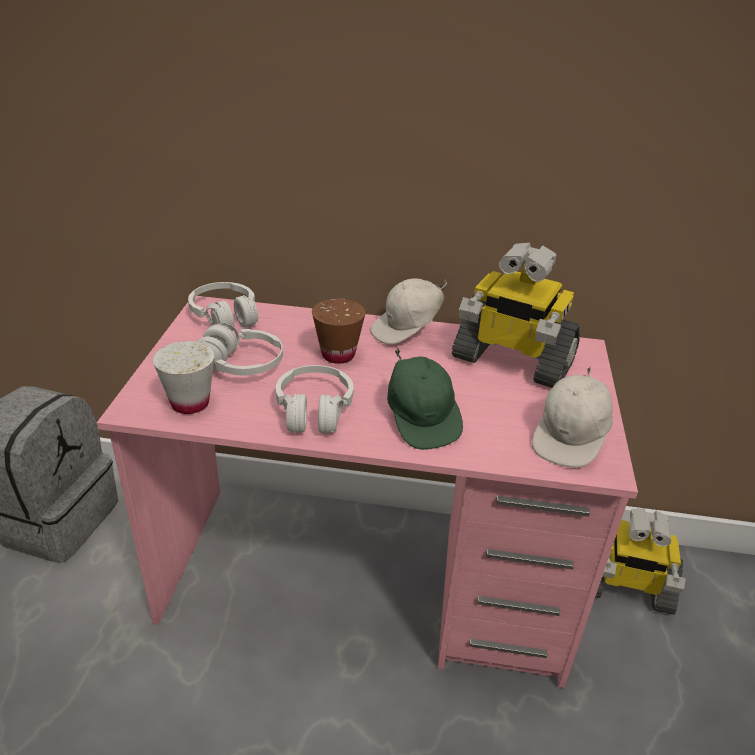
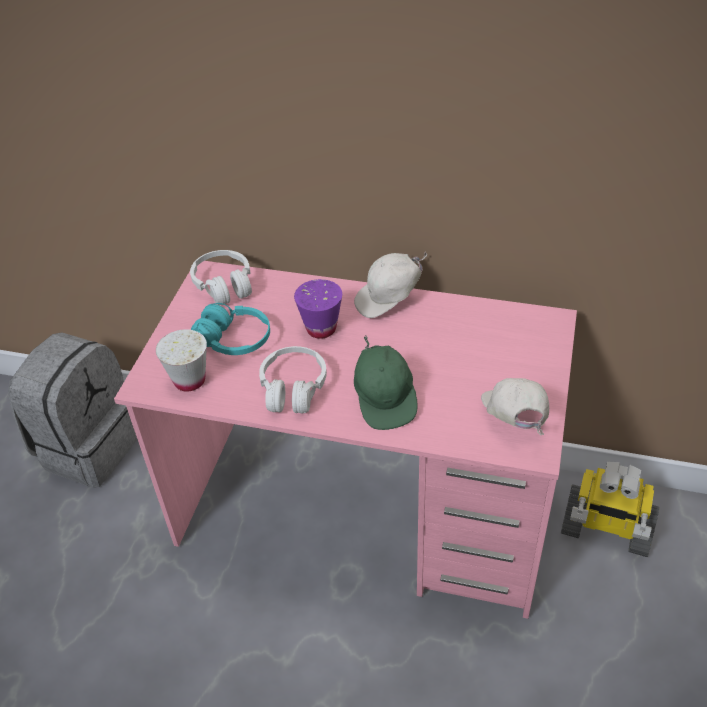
camera: 10 degrees right, 10 degrees up
white headphones [197,323,283,375] -> turquoise headphones [191,303,270,355]
brown cup [312,299,366,364] -> purple cup [294,279,342,339]
toy robot [452,243,580,388] -> none
white cap [532,367,613,468] -> white cap turned 135 degrees clockwise [481,378,549,435]

